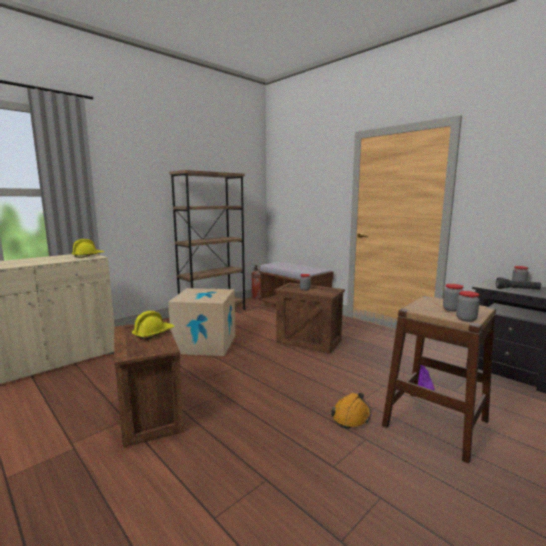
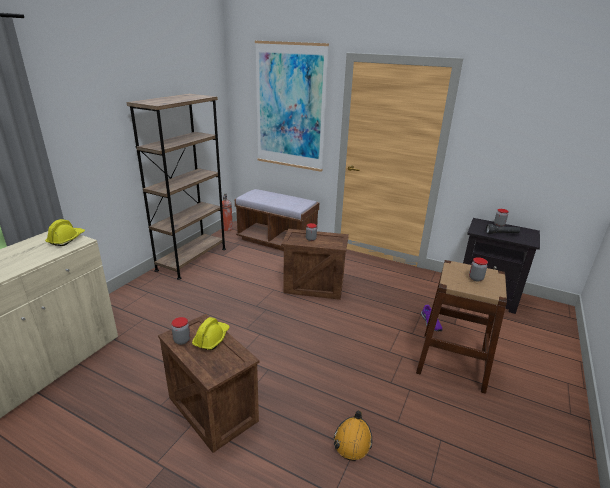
camera: 20 degrees left, 15 degrees up
cardboard box [168,288,235,356] -> none
orange hard hat [331,393,371,429] -> orange hard hat moved to [334,410,372,461]
jar [456,291,480,322] -> jar moved to [171,317,190,345]
none -> picture [255,41,329,172]

